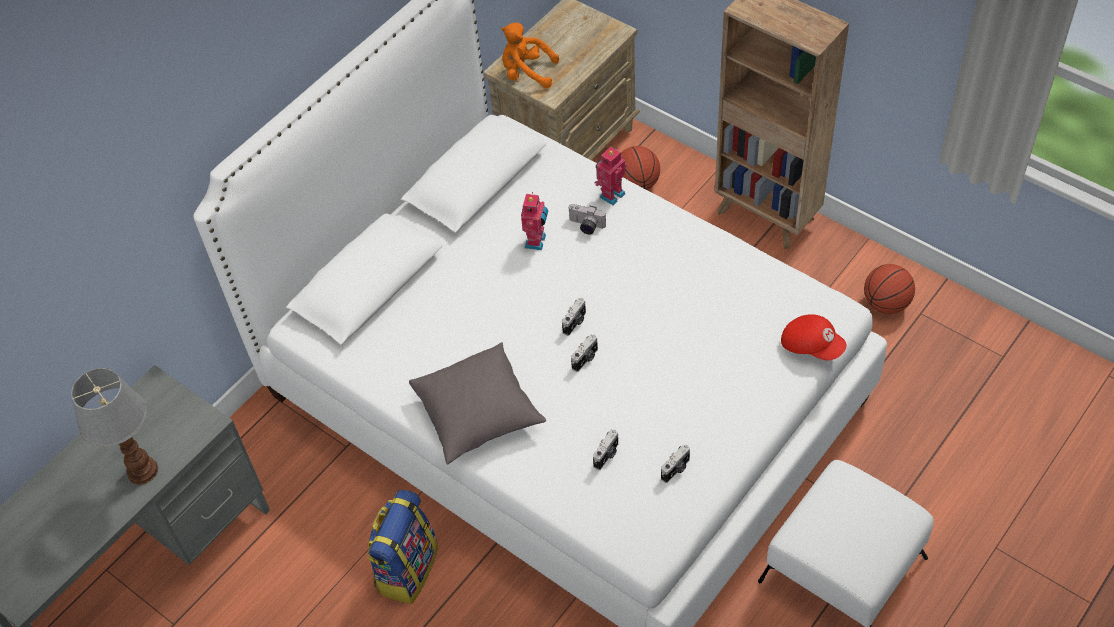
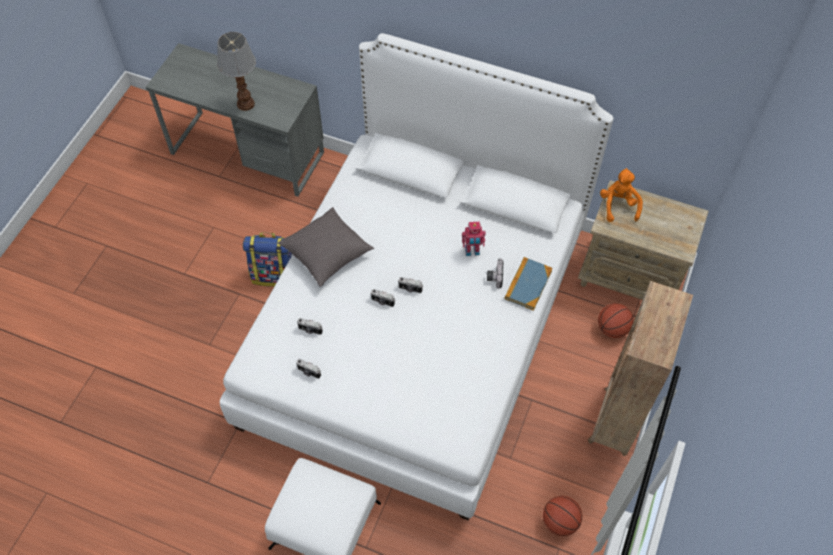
camera: 70 degrees right, 5 degrees up
toy robot [594,147,627,205] -> book [505,257,553,311]
red cap [781,314,847,361] -> none

